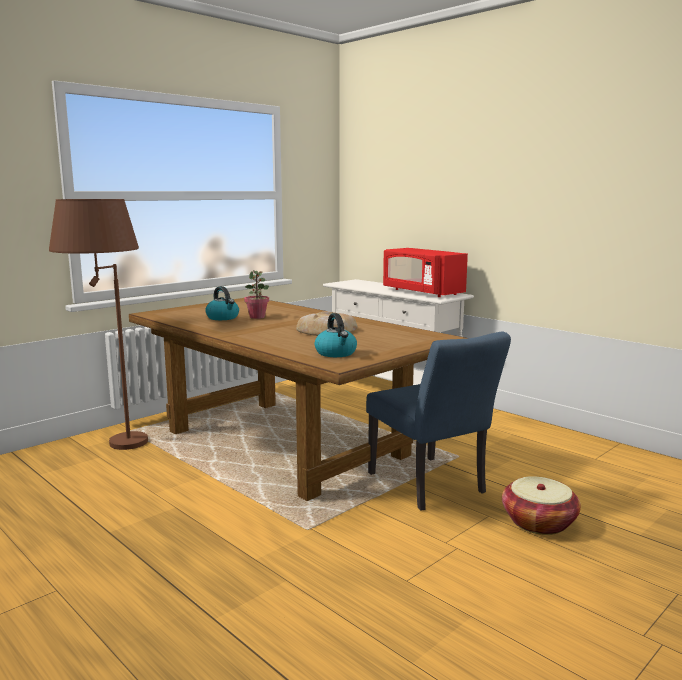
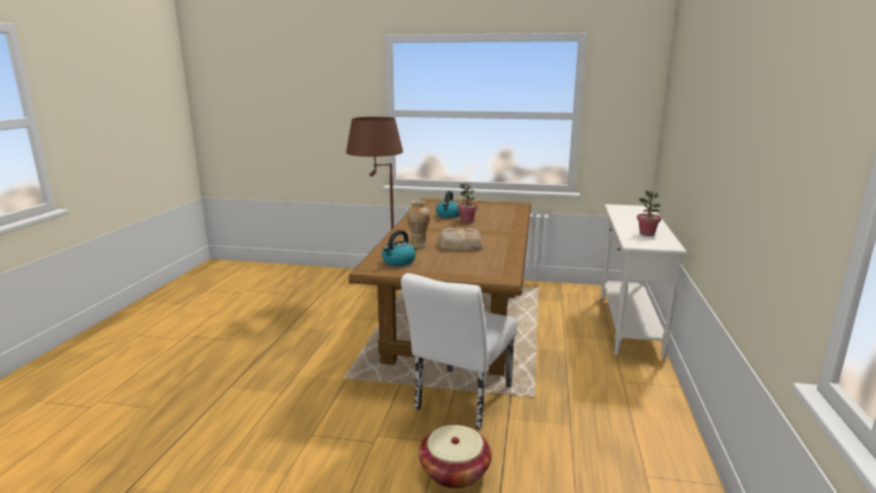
camera: 55 degrees right, 5 degrees up
blue chair [366,332,511,511] -> white chair [401,273,517,429]
red microwave [383,248,468,297] -> potted plant [637,190,662,236]
none -> vase [406,200,430,248]

